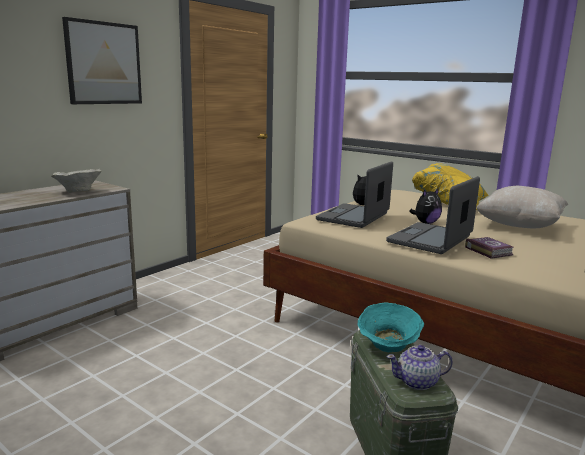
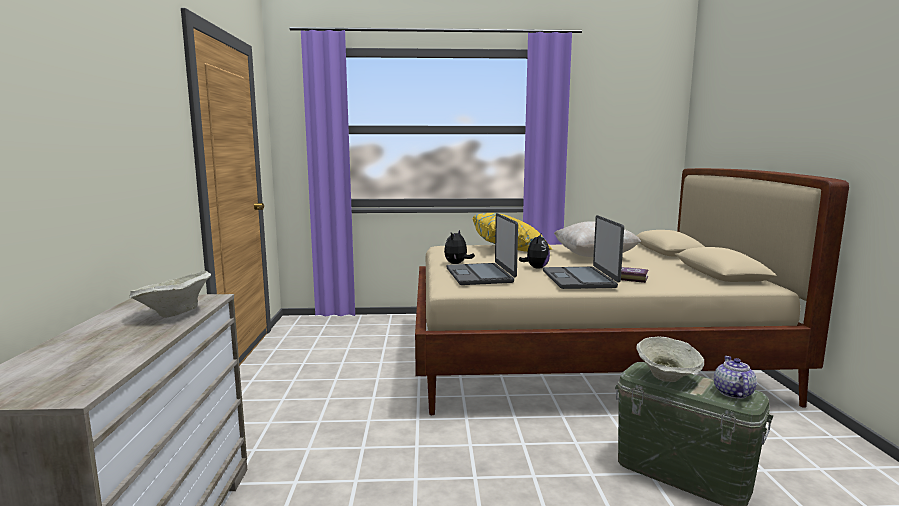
camera: 40 degrees left, 5 degrees down
picture [62,17,142,104] -> none
turquoise bowl [357,302,424,352] -> beige bowl [636,337,704,382]
teapot [387,345,453,390] -> teapot turned 150 degrees clockwise [714,356,757,399]

